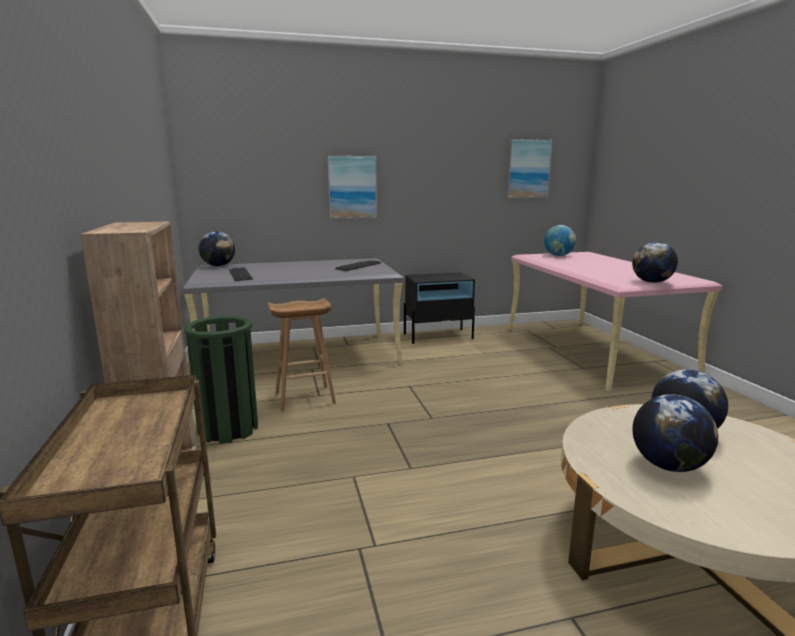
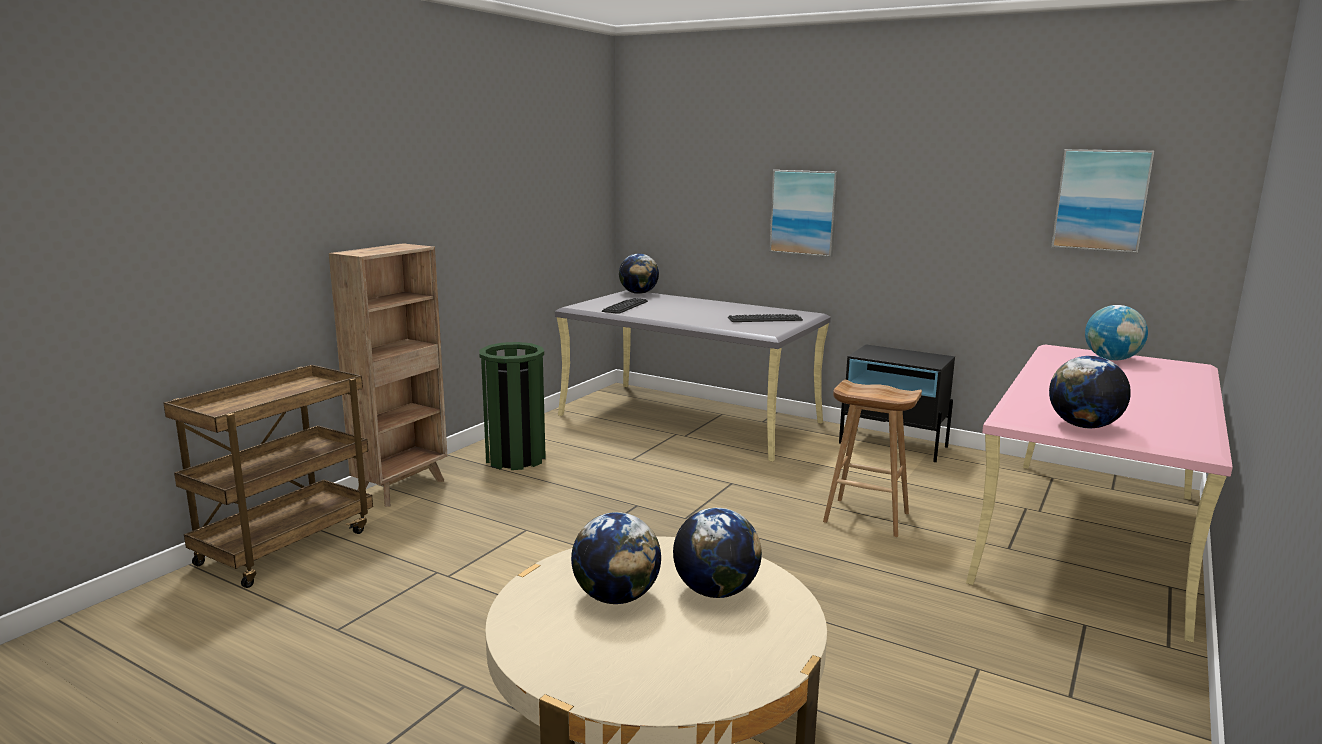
camera: 45 degrees right, 0 degrees up
brown stool [268,298,336,412] -> brown stool moved to [823,380,922,537]

